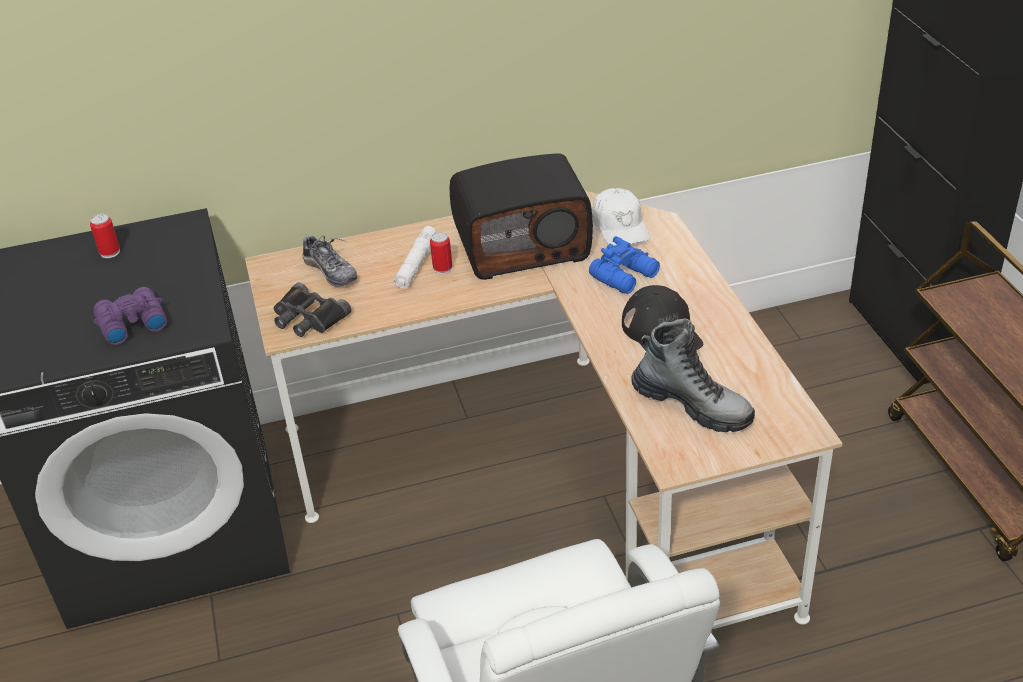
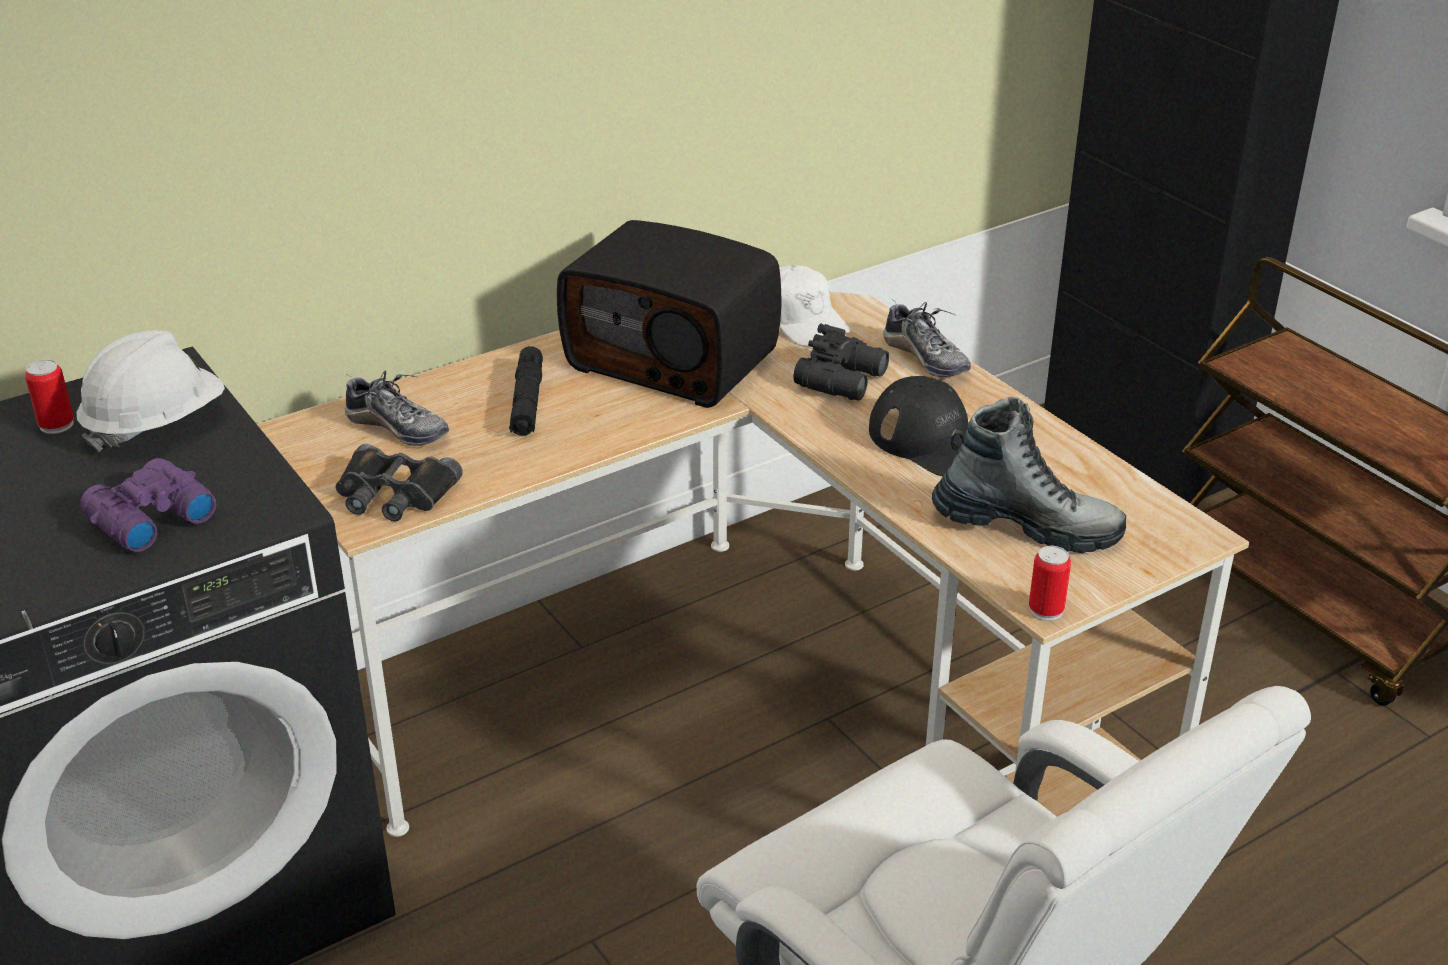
camera: 20 degrees left, 5 degrees down
white flashlight [393,226,437,289] -> black flashlight [509,346,543,435]
can [430,232,452,274] -> can moved to [1029,546,1071,621]
radio [450,153,593,280] -> radio turned 60 degrees clockwise [557,220,782,408]
blue binoculars [589,236,660,294] -> black binoculars [793,323,889,401]
none -> white hard hat [76,330,225,452]
none -> shoe [883,299,971,377]

